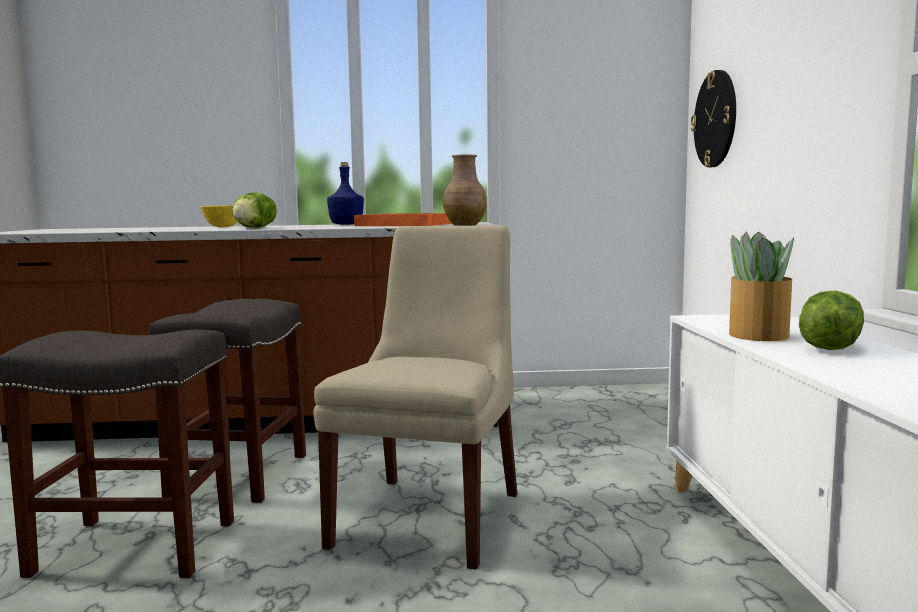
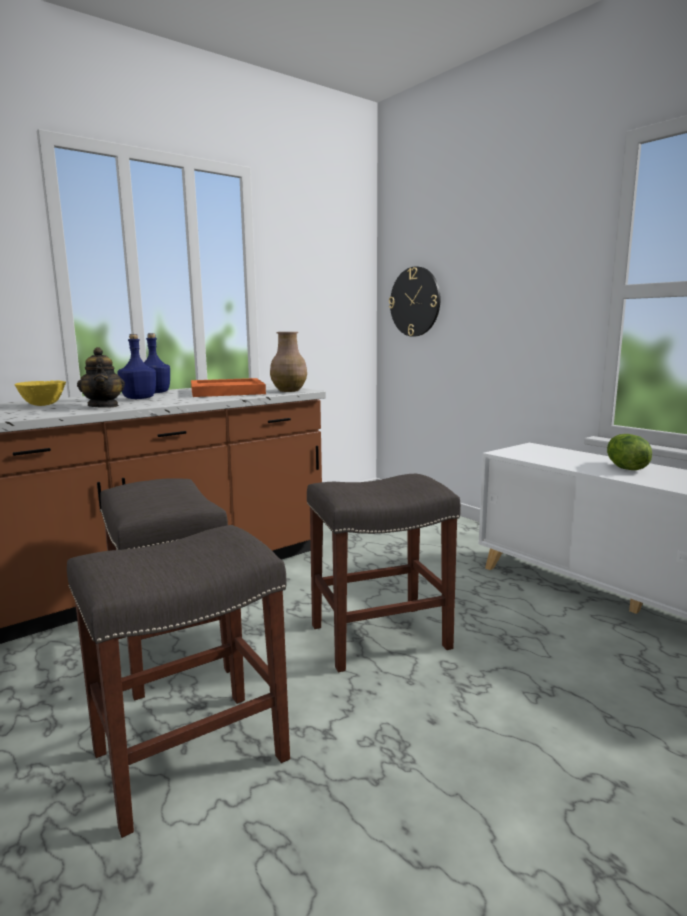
camera: 35 degrees left, 5 degrees up
lettuce [232,192,277,228] -> teapot [77,347,125,408]
beige chair [313,225,517,570] -> grey stool [307,474,461,672]
potted plant [729,232,794,341] -> none
none -> blue bottle [117,334,156,399]

